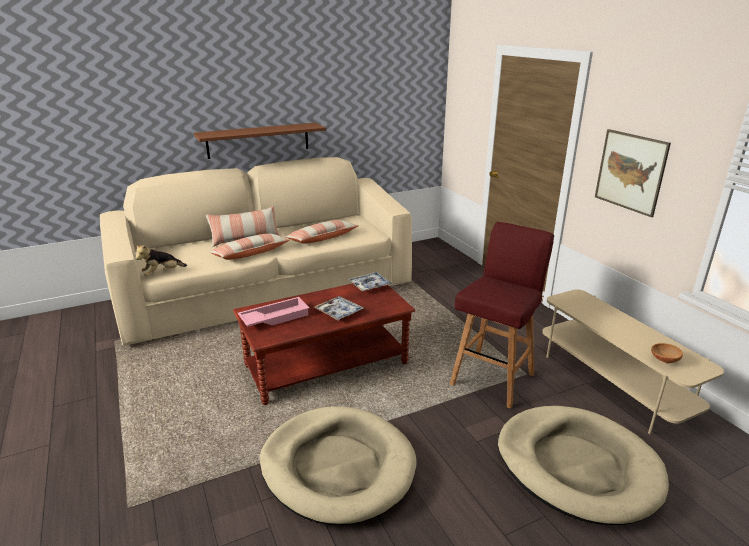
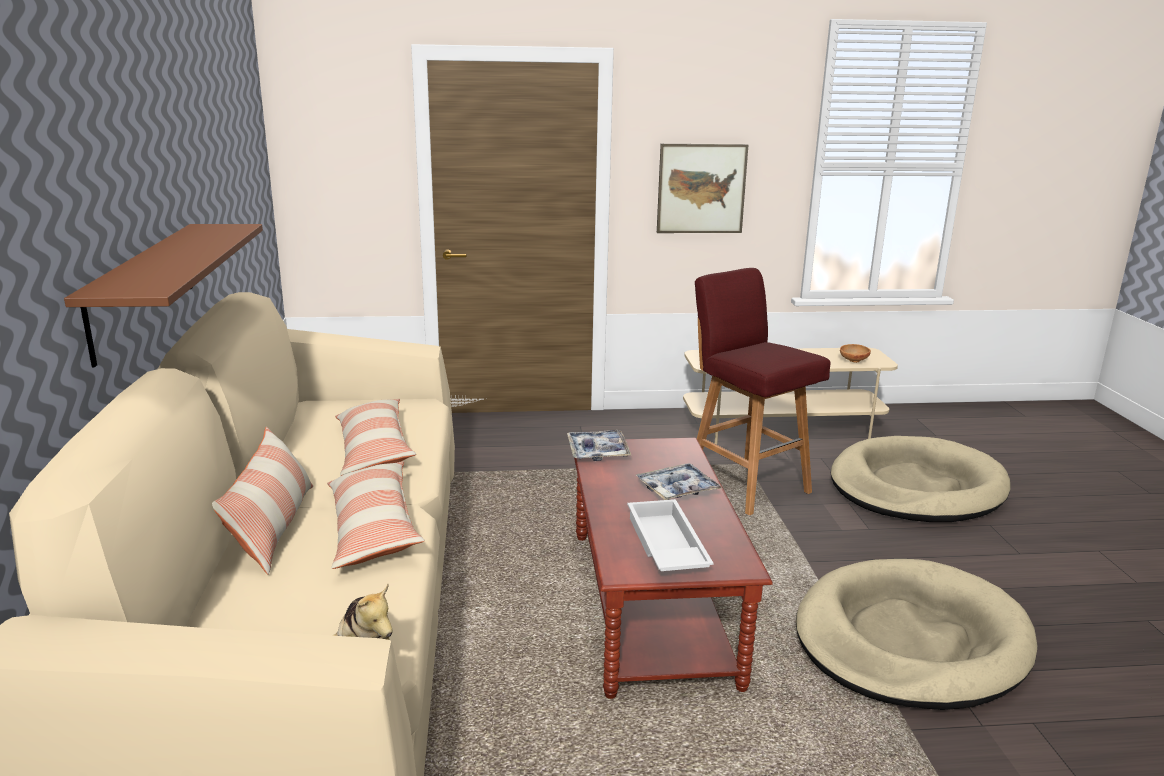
camera: 70 degrees left, 5 degrees down
pink tray [238,297,310,327] -> white tray [627,499,714,571]

